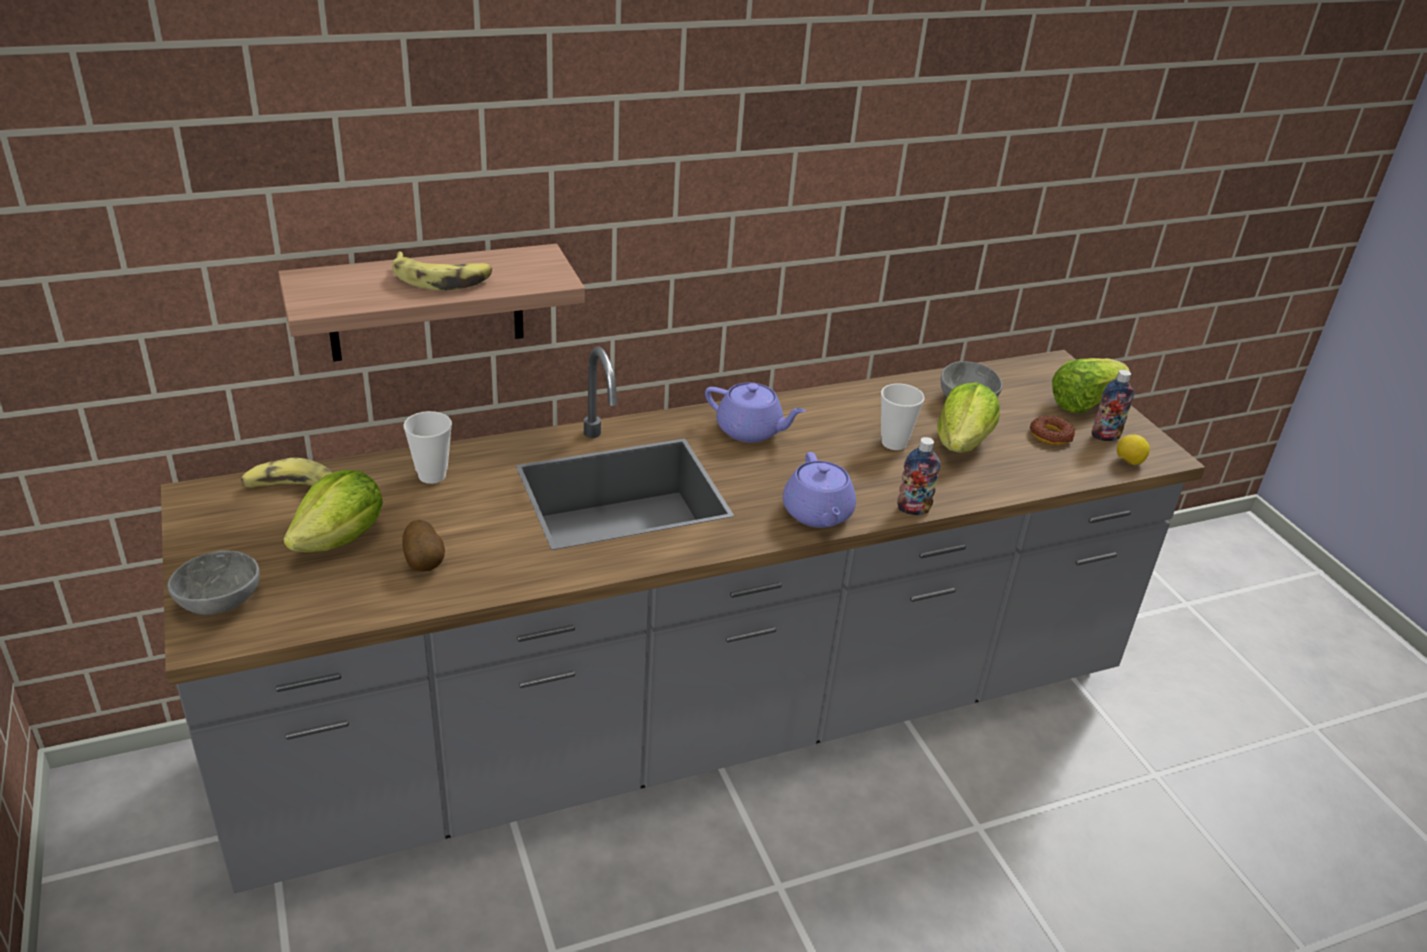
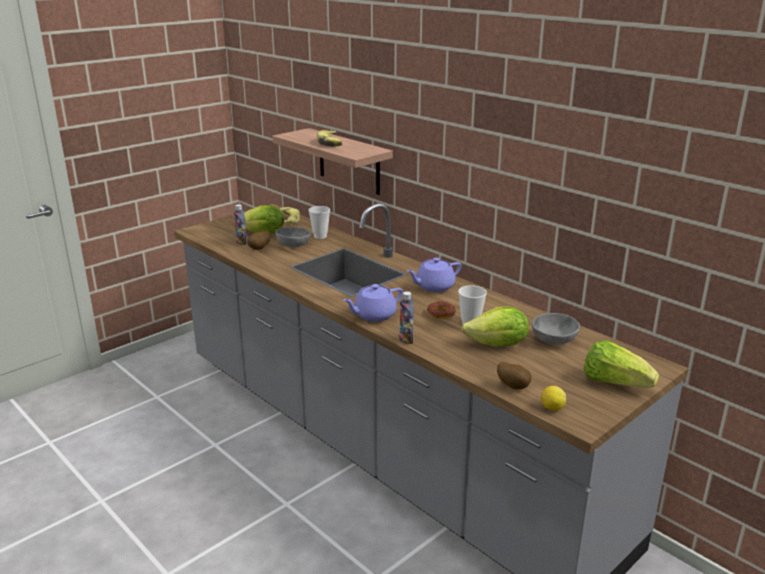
camera: 70 degrees right, 10 degrees down
grey bowl [167,550,260,615] -> grey bowl moved to [276,227,311,247]
purple teapot [705,383,806,443] -> purple teapot turned 60 degrees clockwise [407,258,461,292]
donut [1030,416,1075,445] -> donut moved to [427,301,456,319]
bottle [1092,370,1134,441] -> bottle moved to [234,204,247,245]
none -> potato [497,362,531,390]

